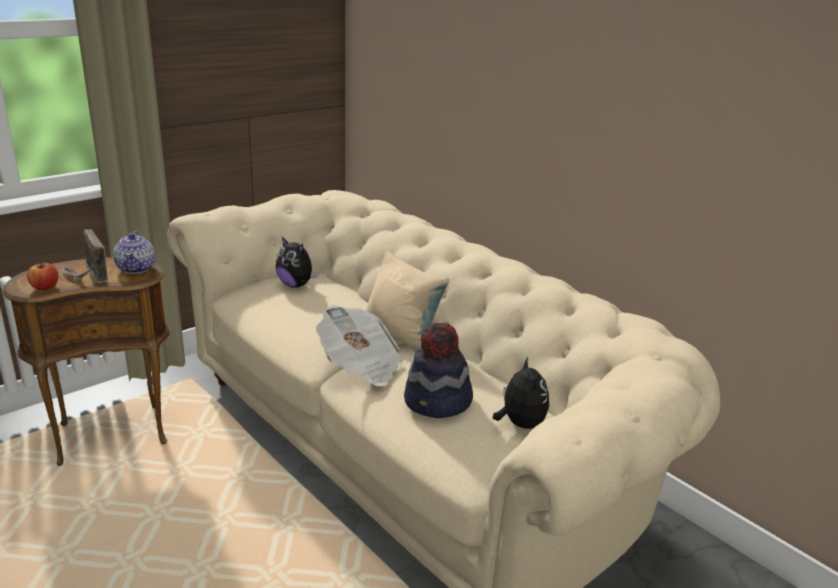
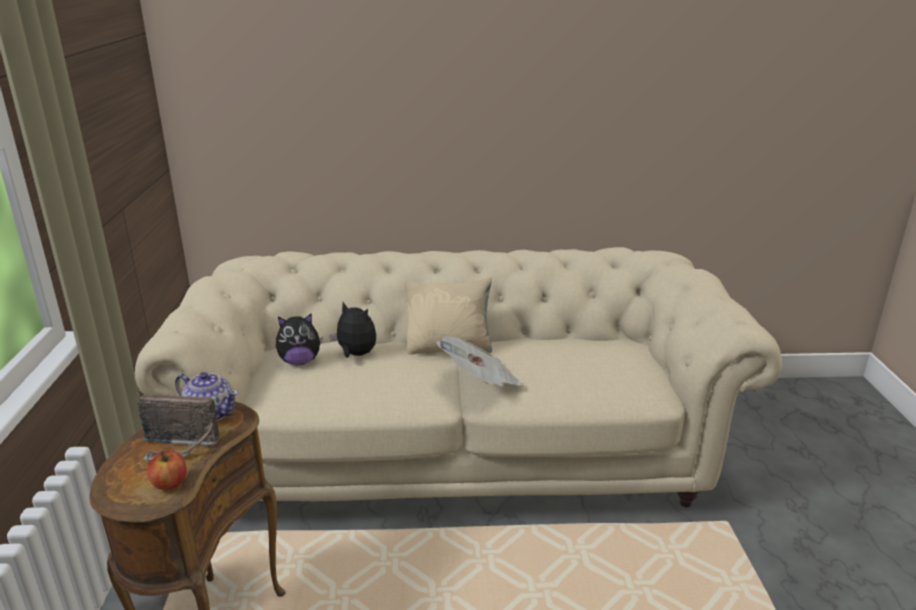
camera: 50 degrees left, 0 degrees up
hat [404,323,473,418] -> none
plush toy [493,357,549,429] -> plush toy moved to [329,302,376,358]

